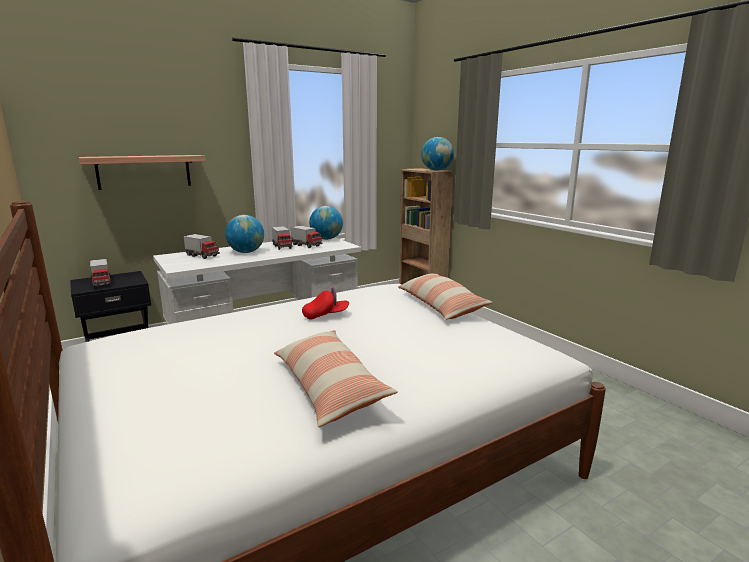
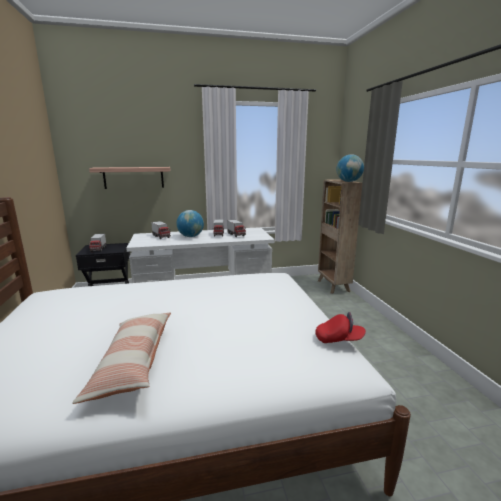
camera: 20 degrees right, 0 degrees up
red cap [302,287,349,319] -> red cap moved to [315,312,366,343]
globe [309,206,343,240] -> none
pillow [398,274,493,320] -> none

